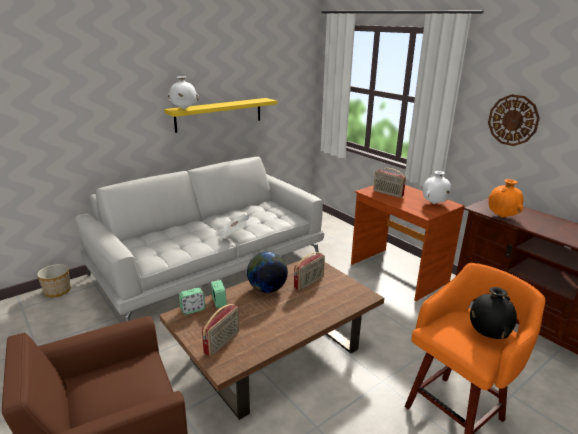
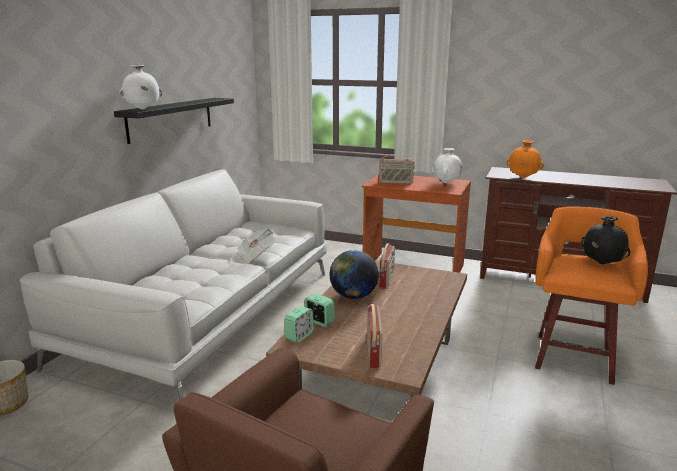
camera: 30 degrees left, 5 degrees down
yellow shelf [164,98,277,133] -> black shelf [114,98,234,144]
wall clock [488,94,540,146] -> none

